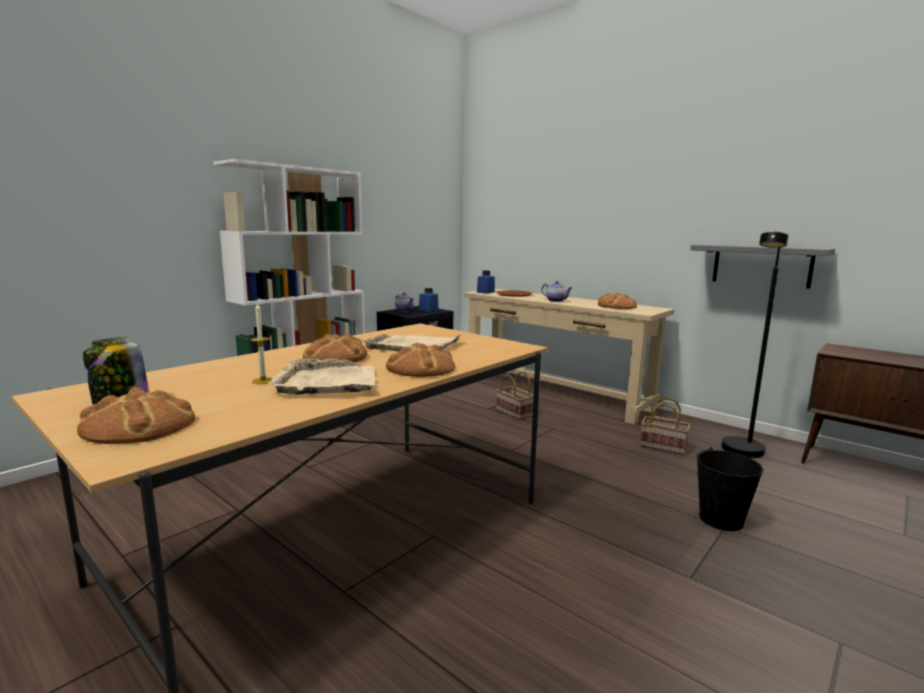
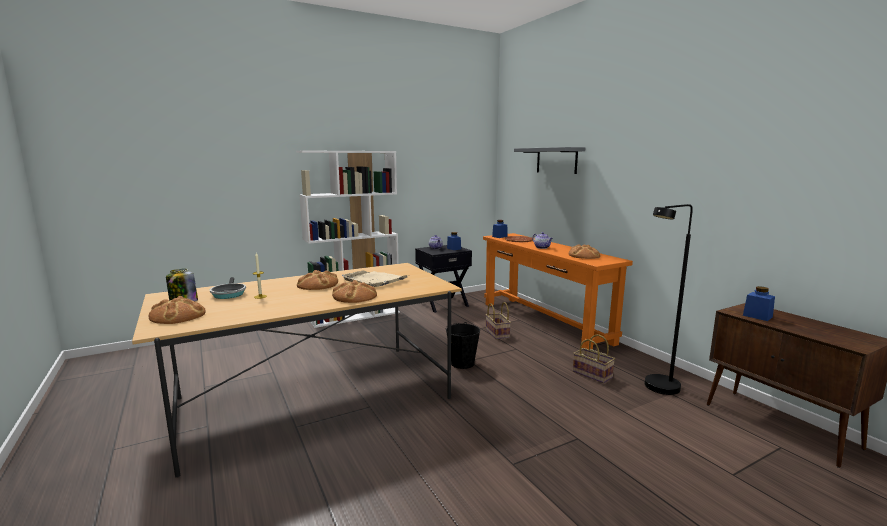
camera: 20 degrees right, 0 degrees up
beige tray [268,359,375,394] -> none
beige console table [464,289,674,424] -> orange console table [483,233,633,349]
grey shelf [690,244,835,289] -> grey shelf moved to [514,147,585,174]
black bucket [696,447,763,531] -> black bucket moved to [446,322,480,369]
none -> frying pan [210,277,246,299]
none -> blue jar [743,286,775,321]

